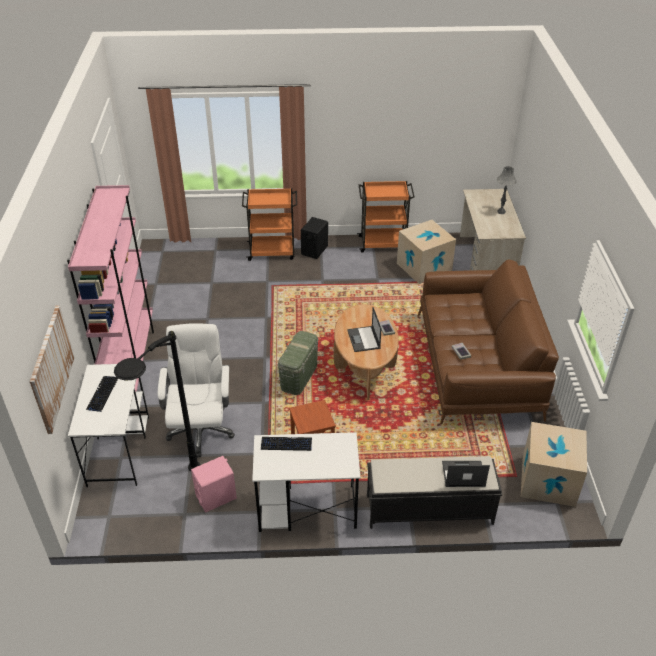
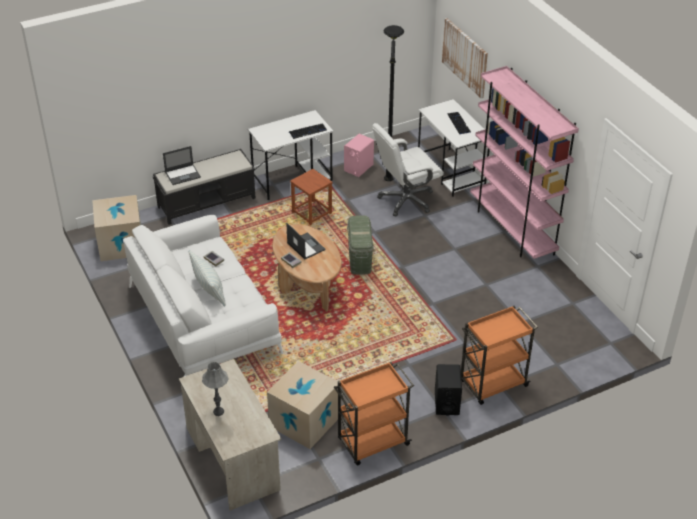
camera: 155 degrees right, 0 degrees up
white office chair [158,323,235,457] -> white office chair turned 90 degrees clockwise [372,123,444,217]
brown sofa [418,259,559,424] -> white sofa [123,215,283,377]
none -> pillow [189,250,226,306]

